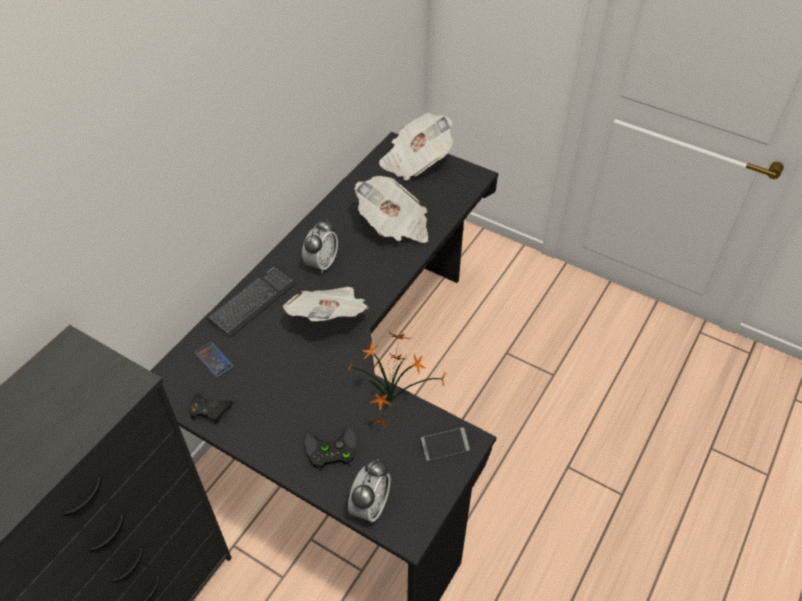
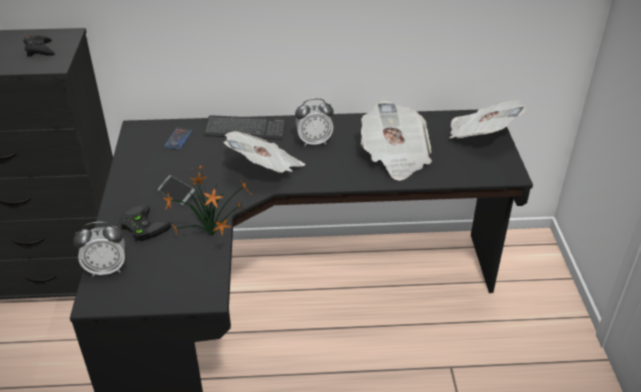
camera: 55 degrees right, 10 degrees down
black game controller [189,394,233,424] -> black game controller moved to [23,35,55,57]
phone [421,428,470,461] -> phone moved to [158,175,195,205]

